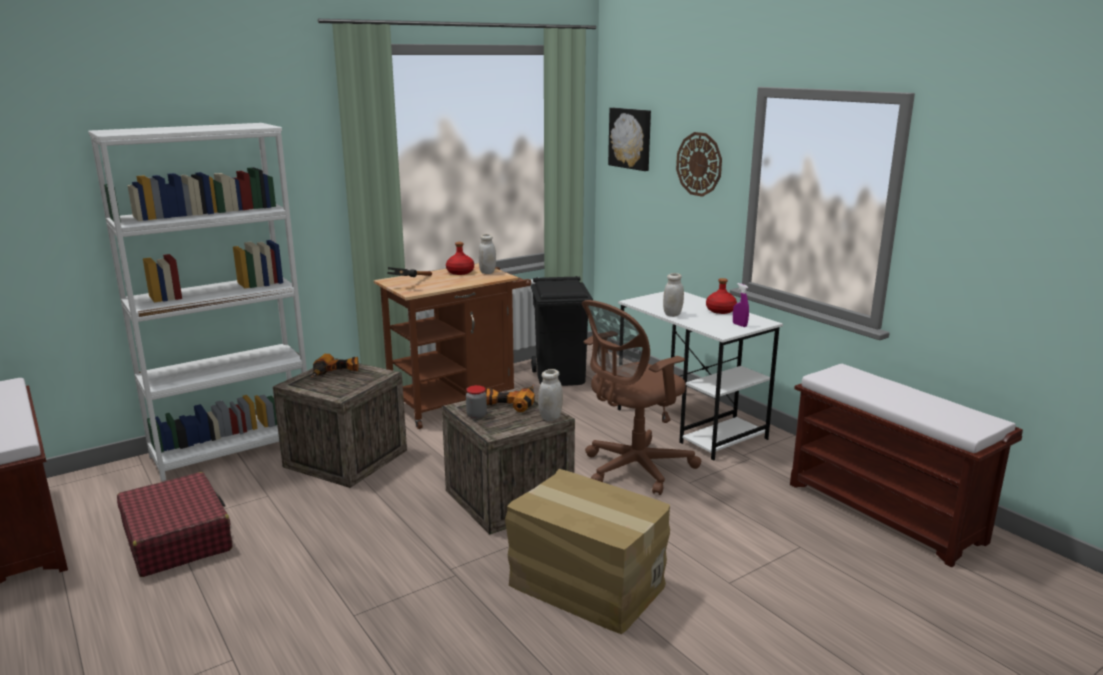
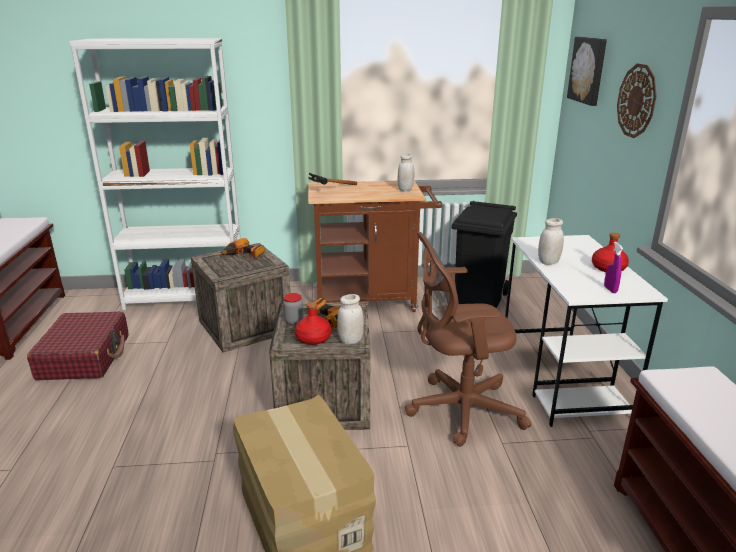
camera: 30 degrees right, 5 degrees up
red bottle [446,242,474,275] -> red bottle moved to [295,302,331,345]

